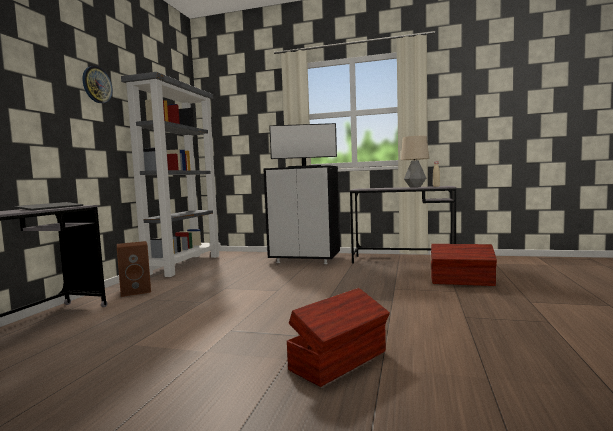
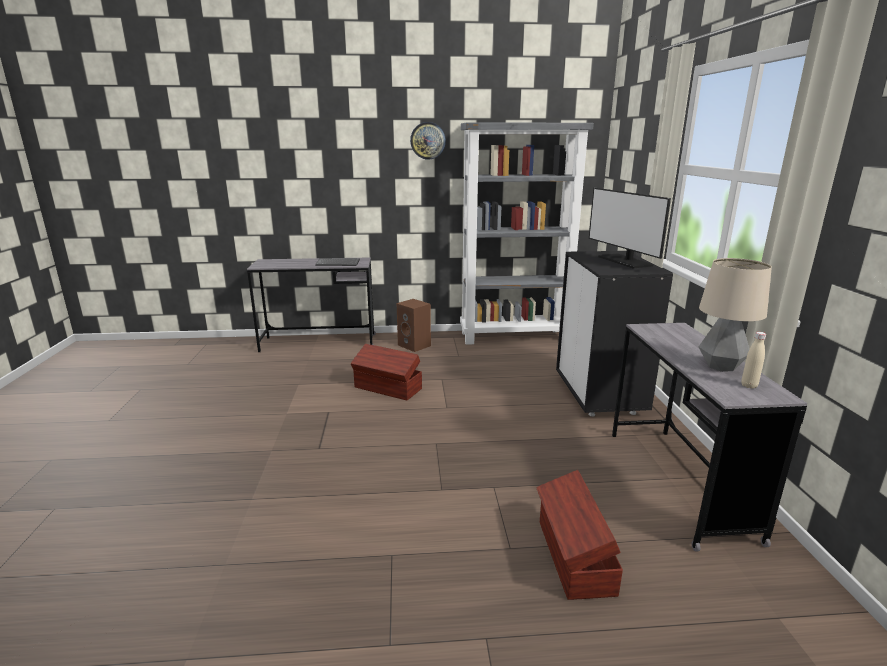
camera: 70 degrees right, 15 degrees up
brown storage box [287,288,390,387] -> brown storage box moved to [351,344,422,400]

